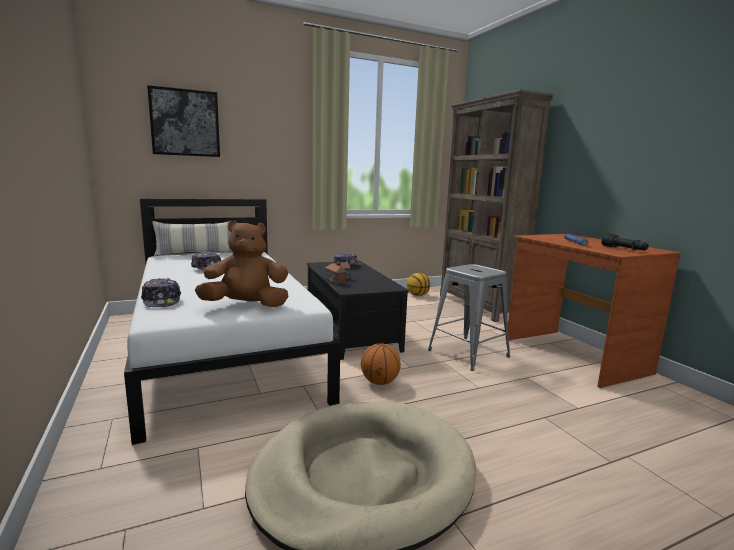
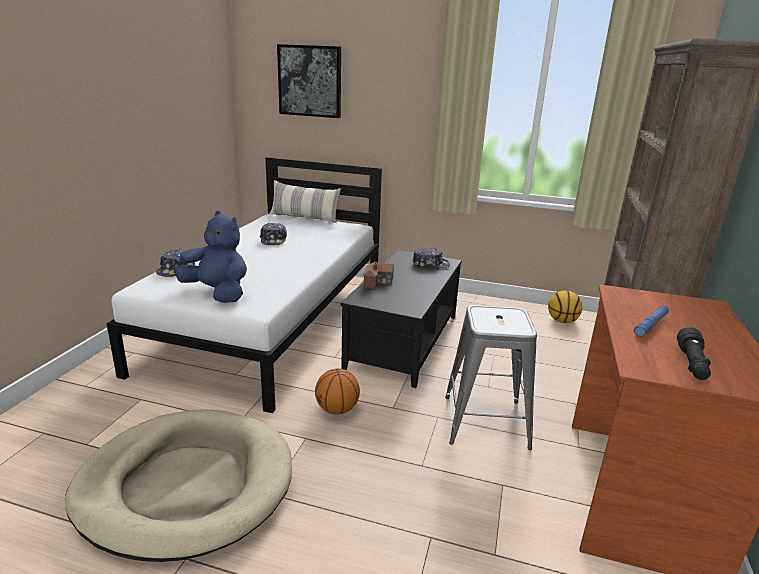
camera: 40 degrees right, 10 degrees up
brown plush toy [195,220,289,307] -> blue plush toy [173,211,247,303]

